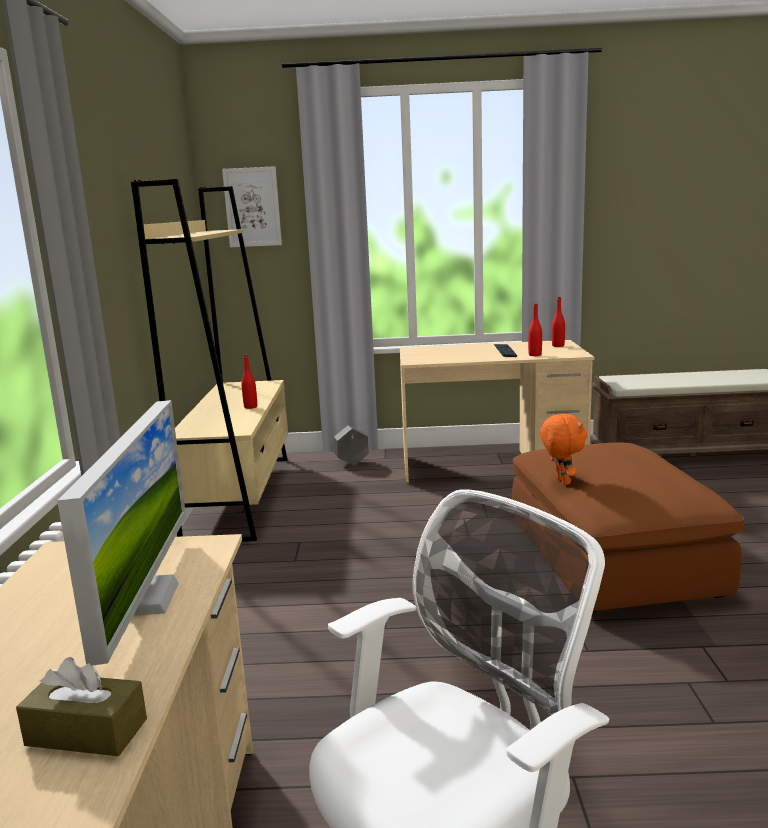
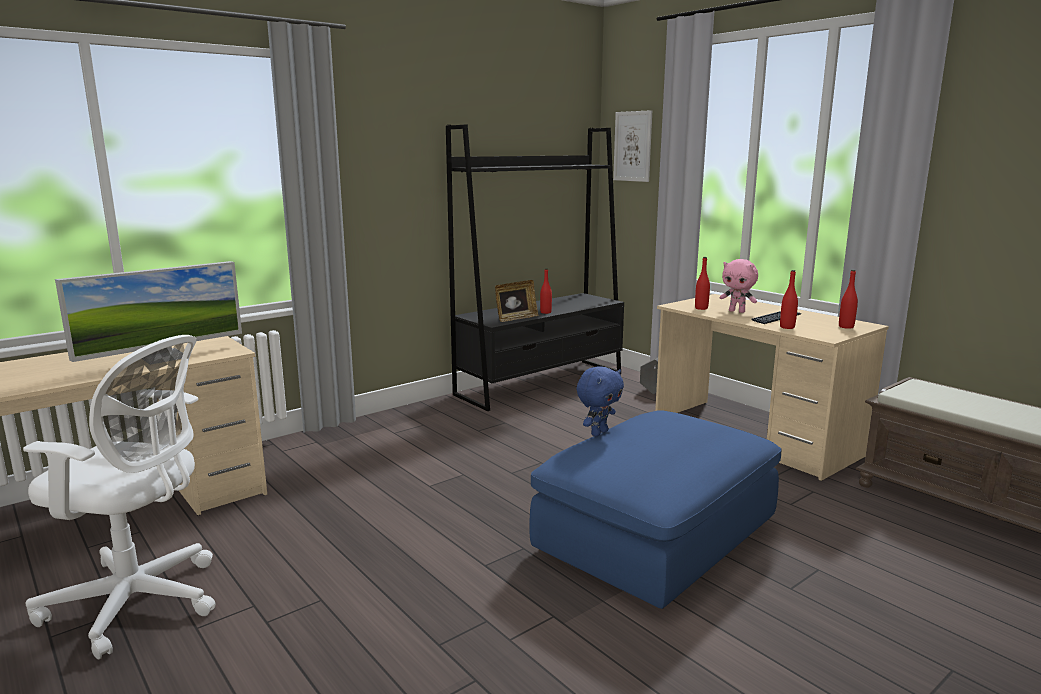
camera: 50 degrees right, 0 degrees up
brown tissue box [16,657,147,756] -> none
beige bookcase [131,179,288,541] -> black bookcase [446,124,624,411]
brown ottoman [512,443,744,612] -> blue ottoman [529,410,782,609]
orange plush toy [540,413,587,485] -> blue plush toy [576,366,624,436]
none -> picture frame [495,280,538,322]
none -> red bottle [695,257,710,310]
none -> pink plush toy [720,259,758,313]

